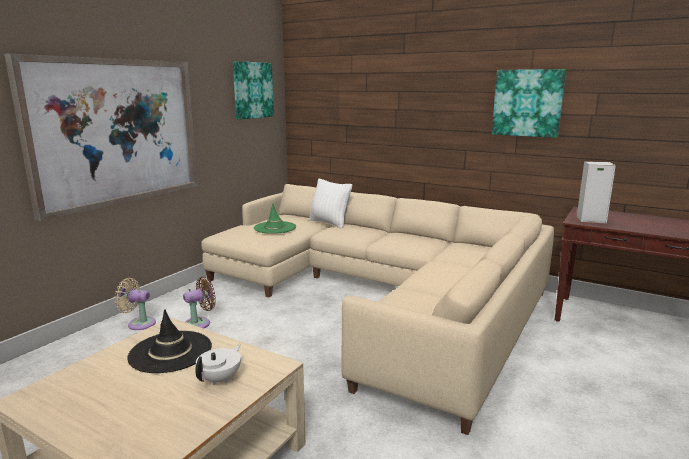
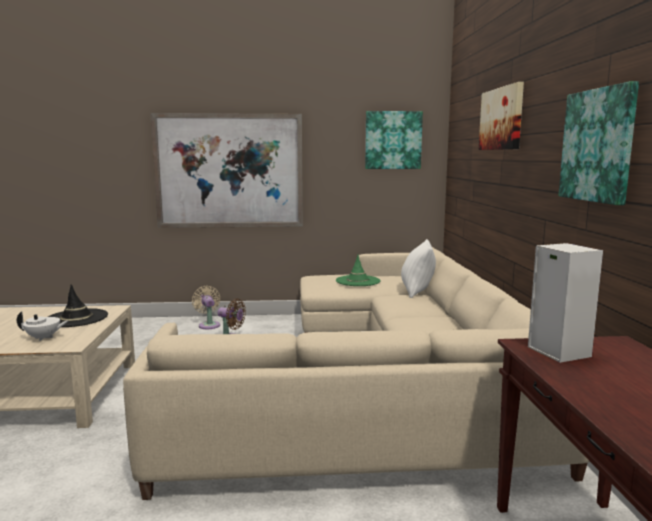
camera: 55 degrees right, 5 degrees down
none -> picture [479,82,524,150]

